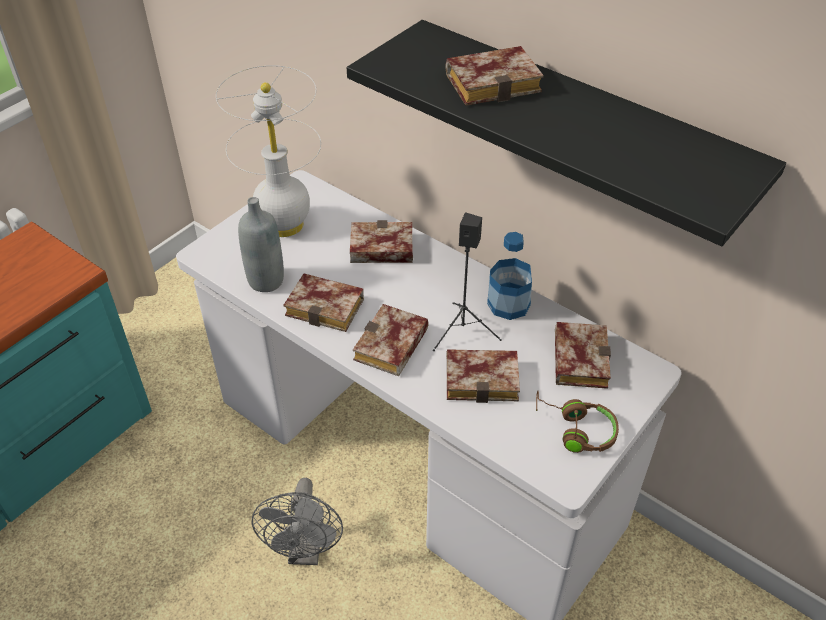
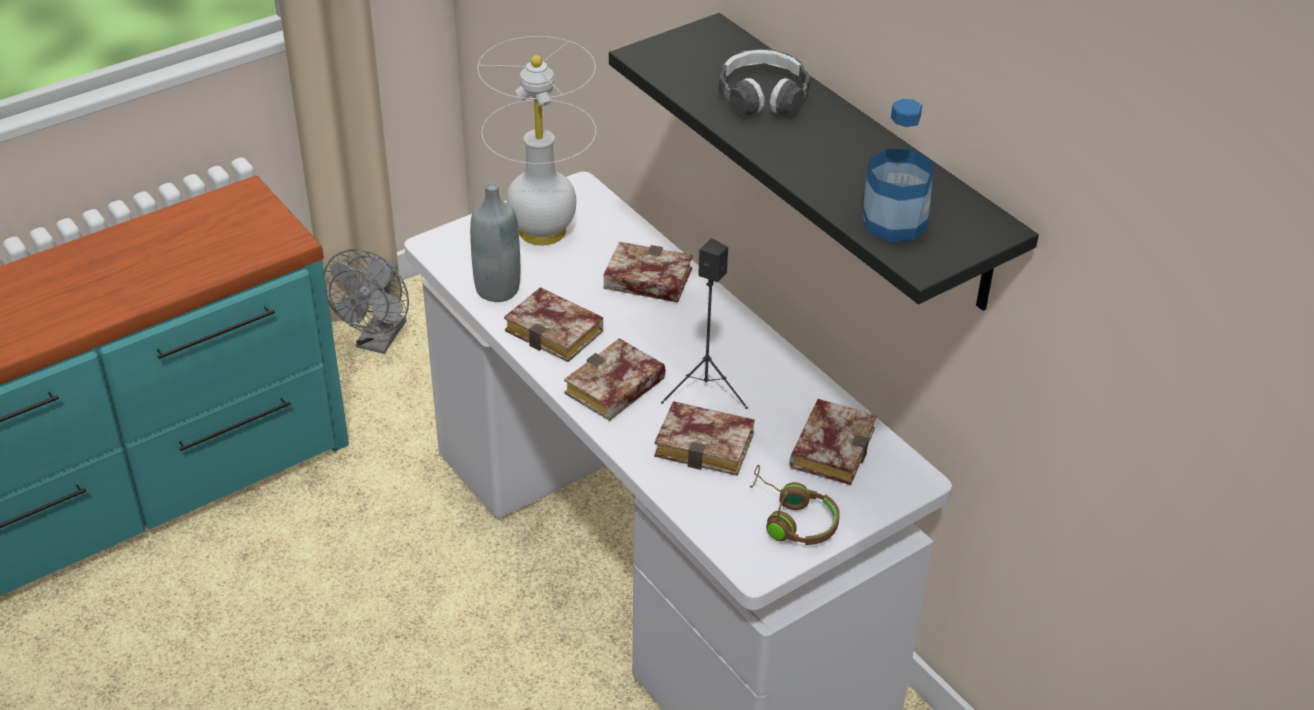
camera: 15 degrees right, 5 degrees down
grey fan [252,478,343,565] -> grey fan moved to [324,249,409,354]
book [445,46,544,106] -> headphones [718,49,811,115]
bottle [487,232,532,320] -> bottle moved to [862,99,934,242]

